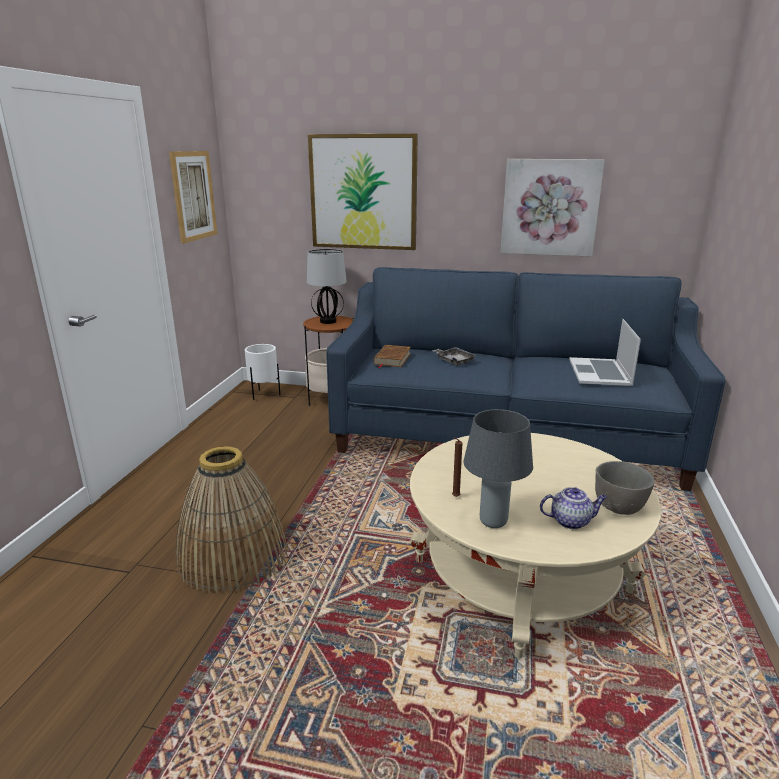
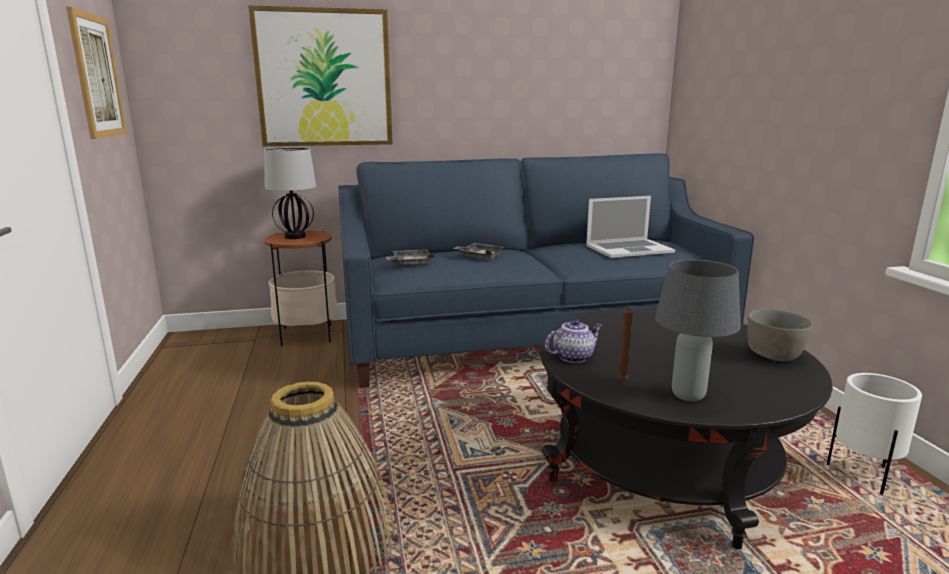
camera: 25 degrees left, 5 degrees down
white planter [245,344,281,400] -> white planter moved to [827,373,922,495]
brown book [373,345,411,368] -> grey tray [386,250,435,264]
beige coffee table [410,433,661,659] -> black coffee table [540,310,833,549]
picture [500,159,605,257] -> none
teapot [540,487,607,529] -> teapot moved to [545,319,602,363]
laptop [569,319,641,386] -> laptop turned 90 degrees counterclockwise [586,196,675,258]

